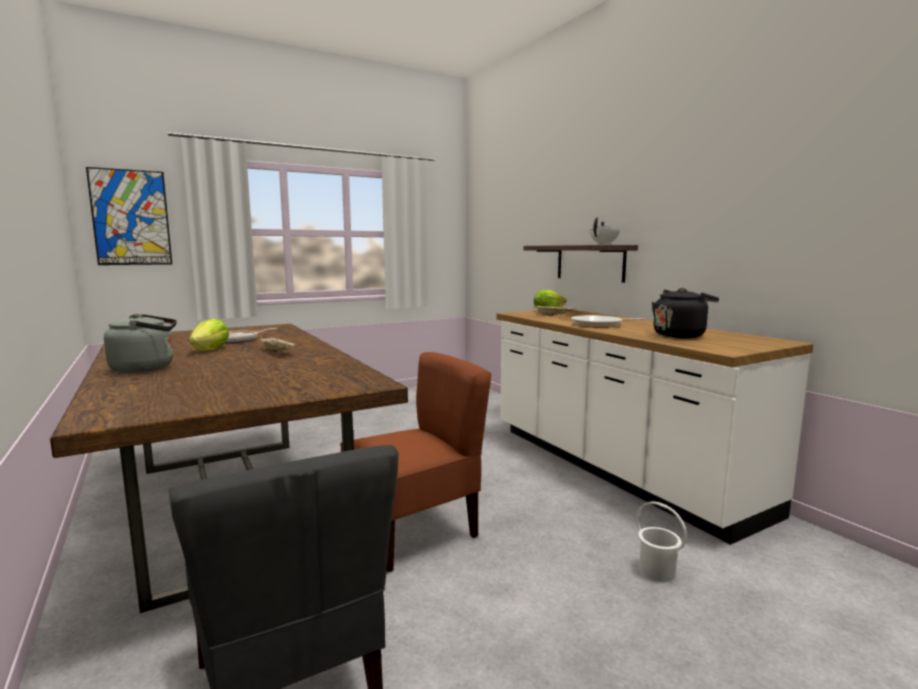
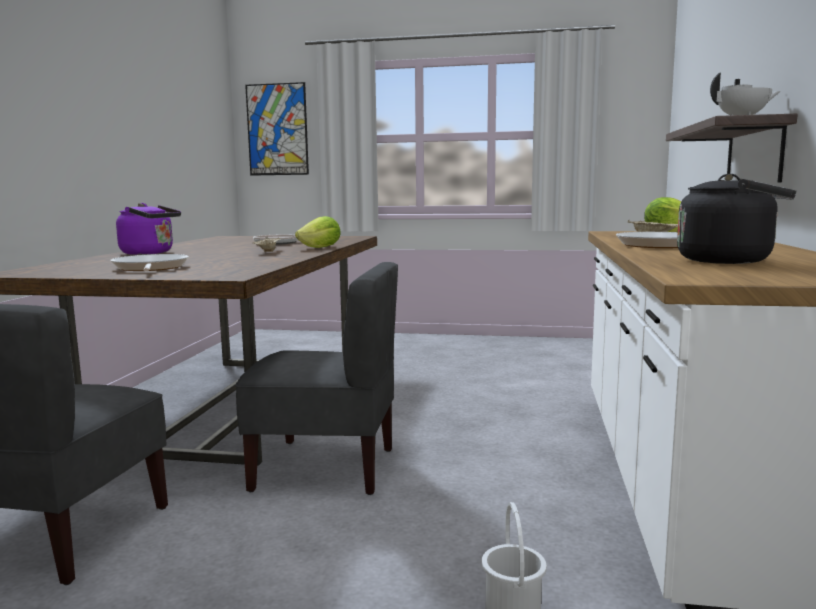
camera: 40 degrees right, 0 degrees up
grey kettle [104,314,177,373] -> purple kettle [116,203,181,255]
lettuce [189,319,229,350] -> lettuce moved to [295,216,341,248]
brown chair [340,352,491,572] -> grey chair [235,262,398,495]
none -> frying pan [111,254,189,271]

